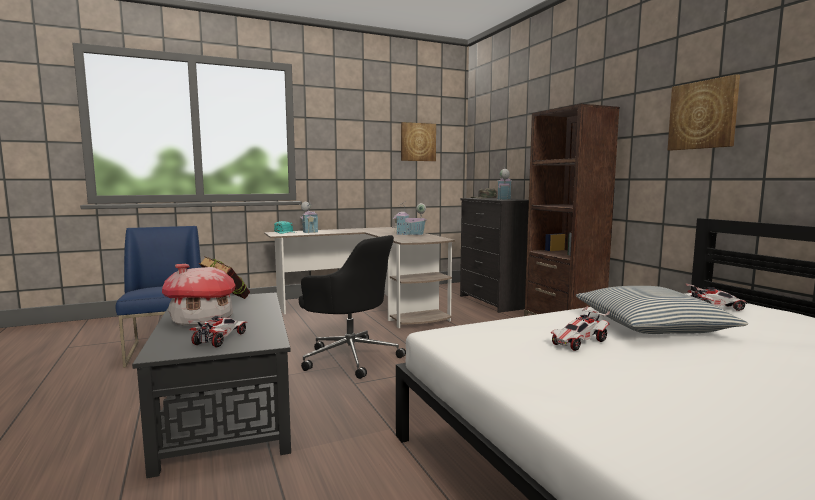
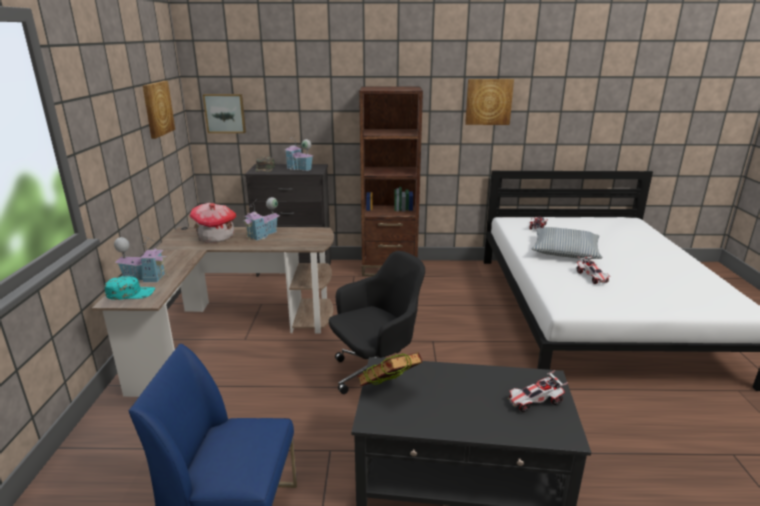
camera: 65 degrees left, 15 degrees up
toy house [162,264,236,325] -> toy house moved to [190,203,236,243]
toy car [188,316,247,347] -> toy car turned 60 degrees counterclockwise [508,370,568,412]
none -> picture [203,94,246,133]

